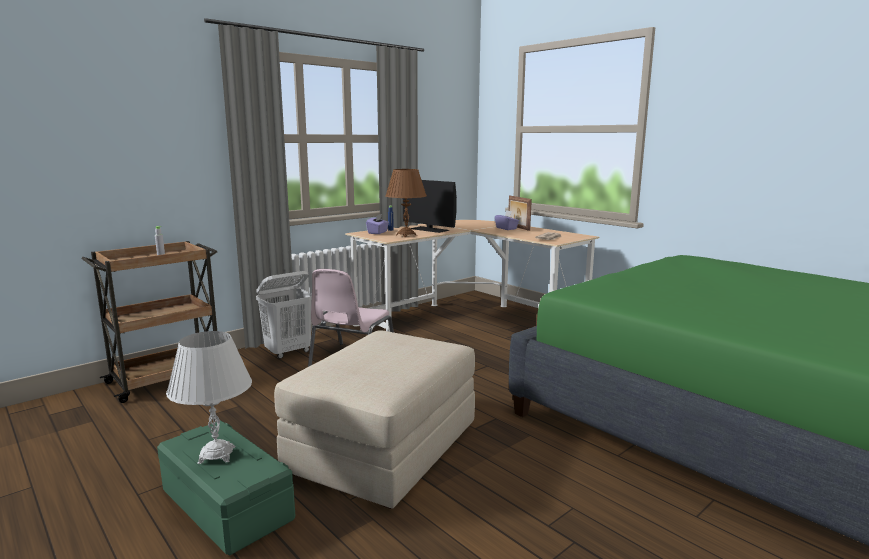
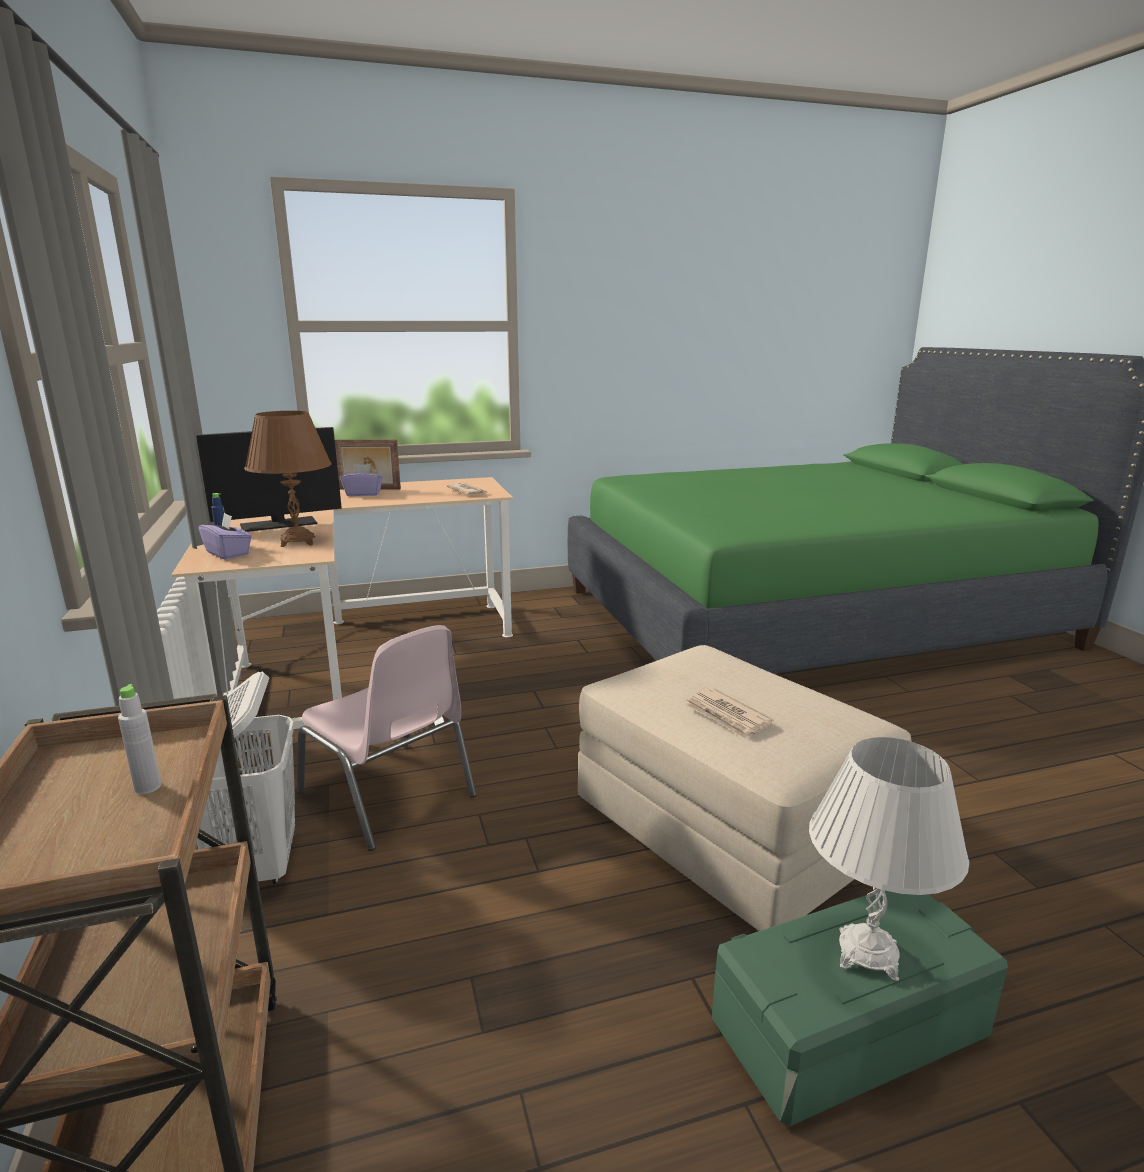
camera: 65 degrees left, 5 degrees up
none -> newspaper [684,688,773,740]

